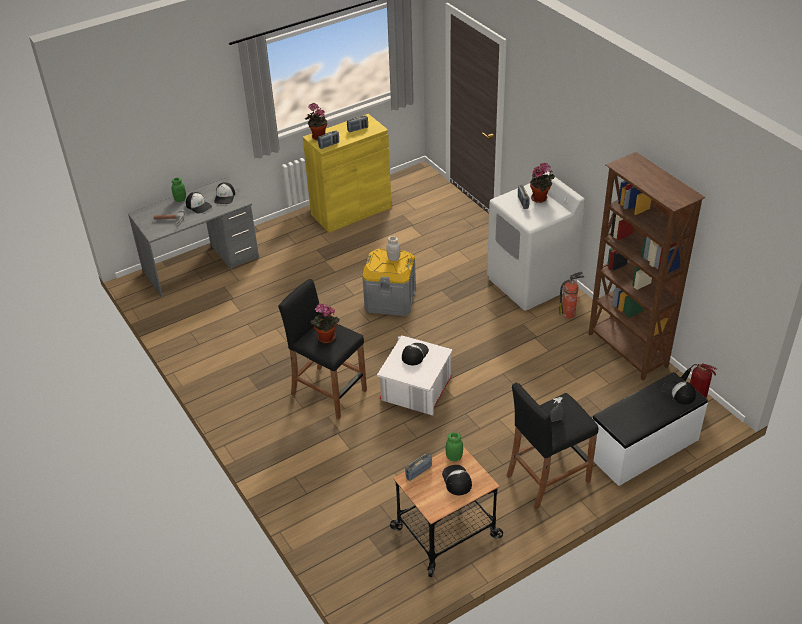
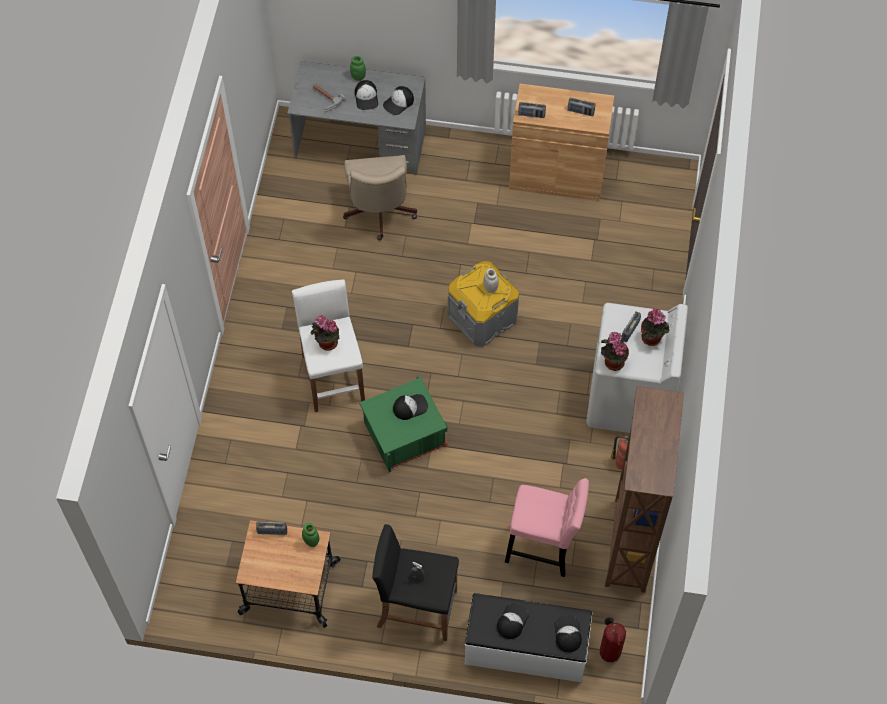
camera: 40 degrees right, 20 degrees up
black stool [278,279,367,419] -> white stool [292,279,365,412]
yellow cabinet [303,114,392,233] -> brown cabinet [509,84,614,201]
potted plant [305,103,327,140] -> potted plant moved to [601,332,629,371]
white storage box [377,336,453,416] -> green storage box [359,376,448,472]
cap [442,465,472,495] -> cap moved to [497,603,529,639]
none -> beige office chair [343,155,417,241]
none -> pink stool [505,478,589,577]

